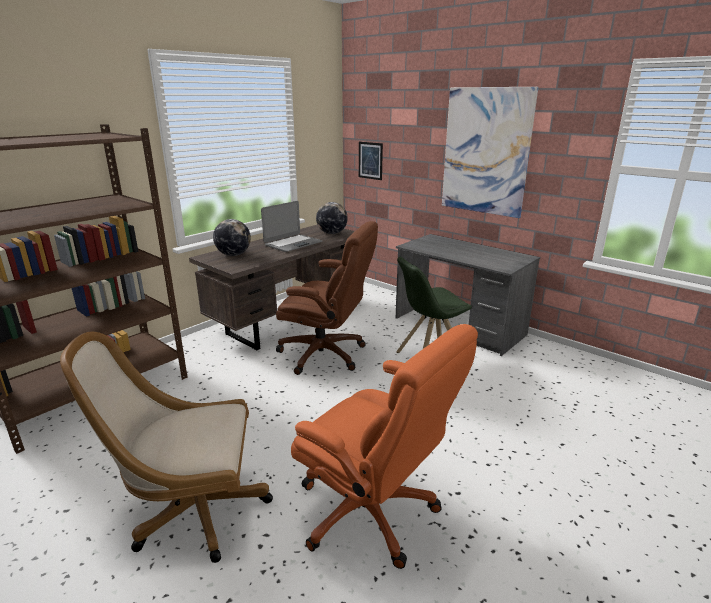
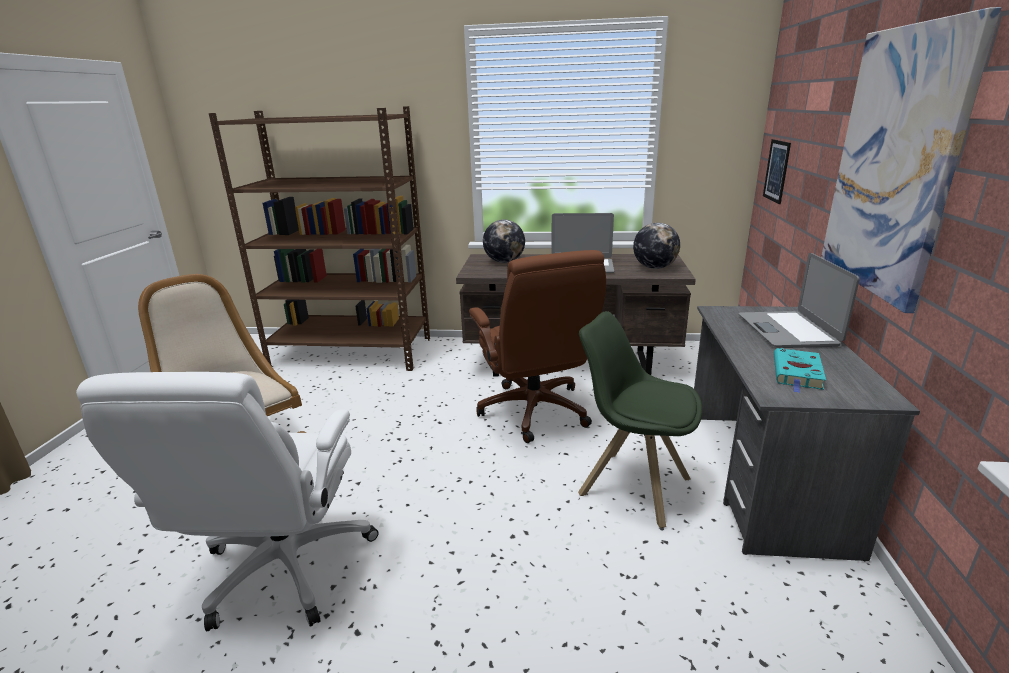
camera: 55 degrees right, 0 degrees up
orange office chair [291,324,478,569] -> white office chair [76,372,378,631]
none -> laptop [739,253,860,348]
none -> turquoise book [774,348,826,393]

